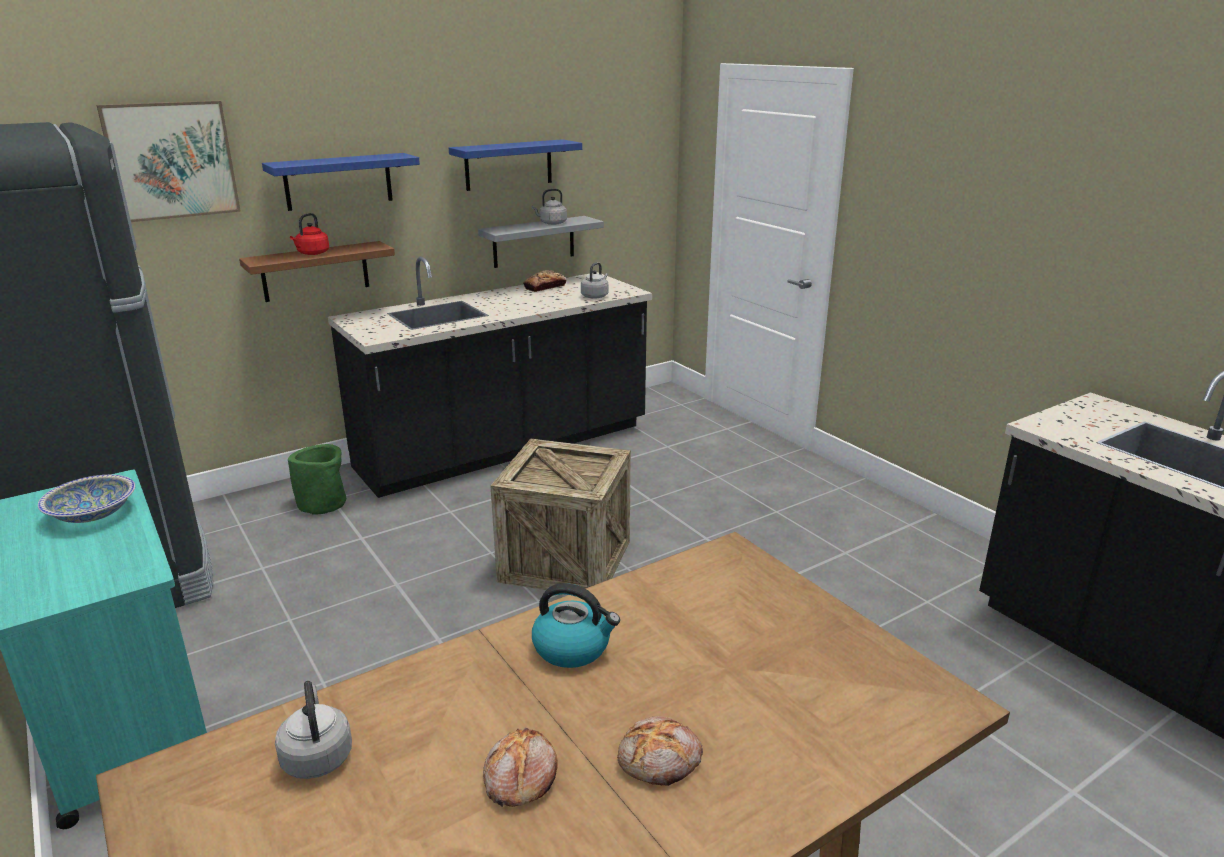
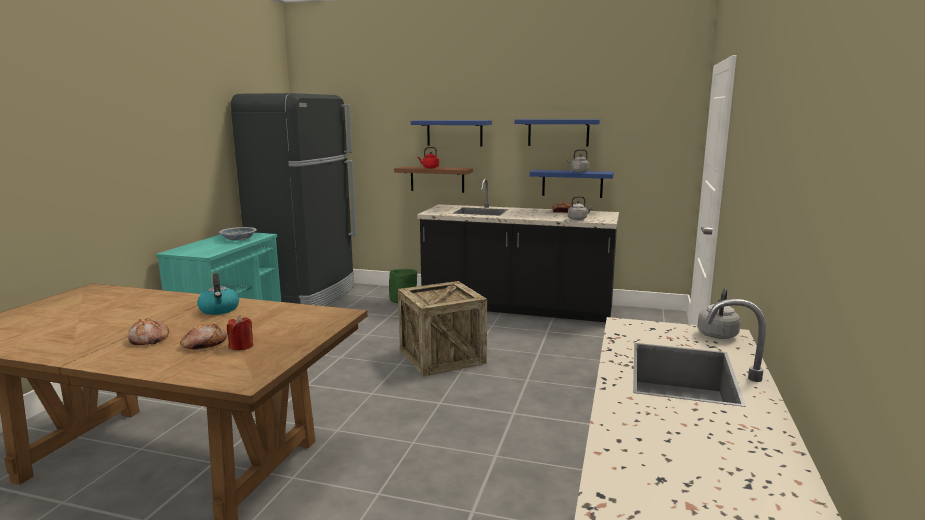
camera: 50 degrees right, 10 degrees down
picture [97,101,241,222] -> none
grey kettle [275,681,352,779] -> grey kettle moved to [698,288,741,339]
grey shelf [478,216,604,268] -> blue shelf [529,170,614,198]
bread [483,727,558,807] -> bread moved to [180,324,227,350]
none -> red candle [227,316,253,351]

